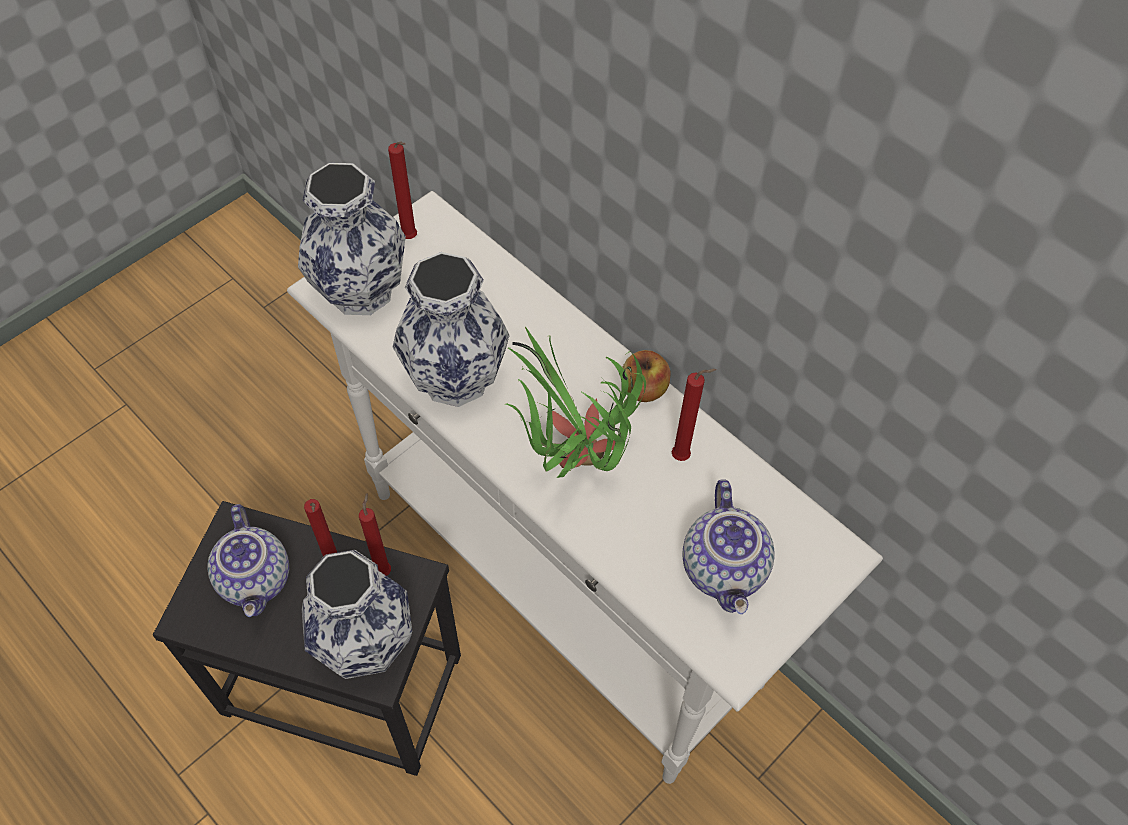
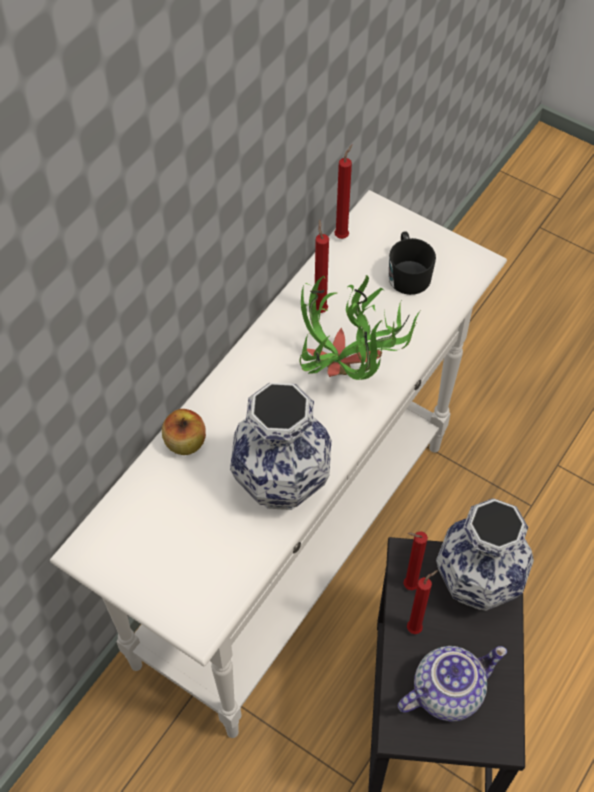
camera: 100 degrees left, 0 degrees up
vase [298,163,406,315] -> none
red candle [388,141,417,239] -> red candle moved to [334,145,352,239]
apple [622,350,671,402] -> apple moved to [162,409,206,455]
teapot [682,479,775,614] -> black mug [389,232,436,295]

